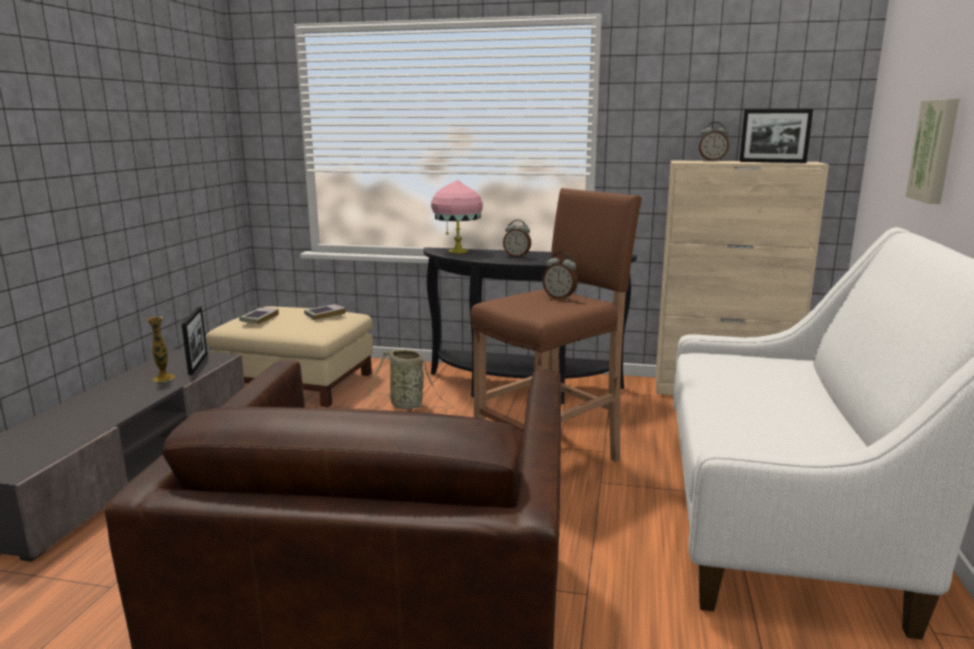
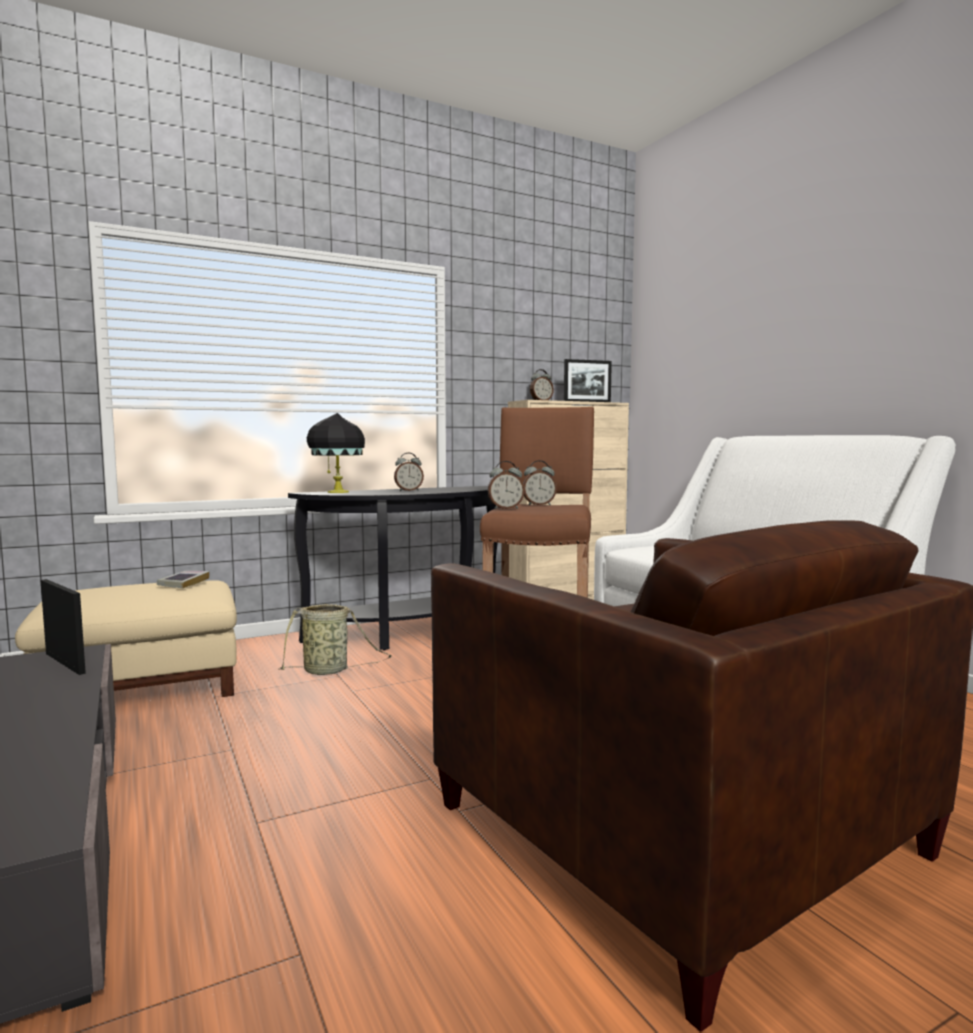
camera: 40 degrees left, 10 degrees down
vase [146,316,176,382] -> none
book [239,308,279,324] -> none
pink table lamp [431,180,483,253] -> black table lamp [307,413,365,493]
picture [906,99,959,204] -> none
none -> alarm clock [488,461,525,509]

